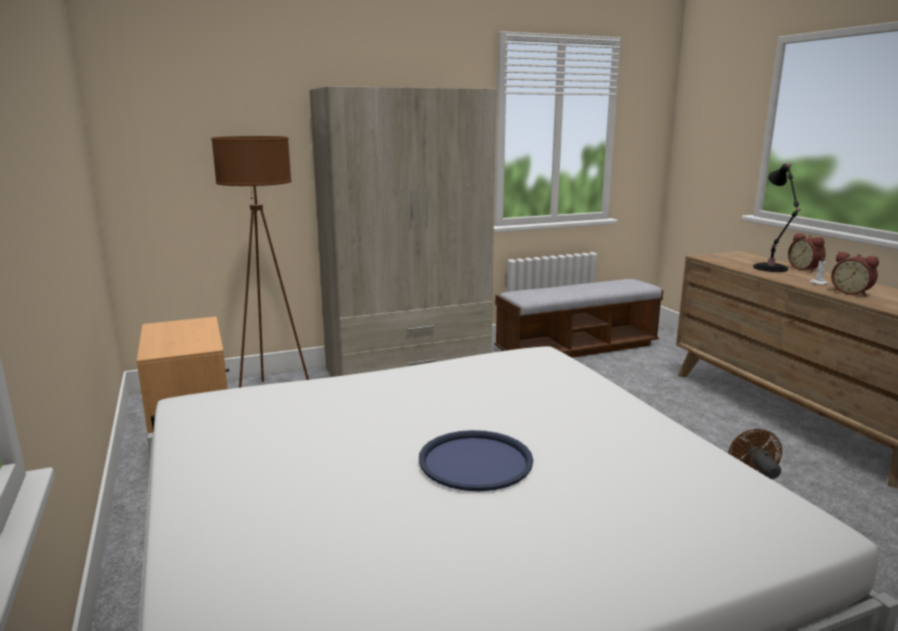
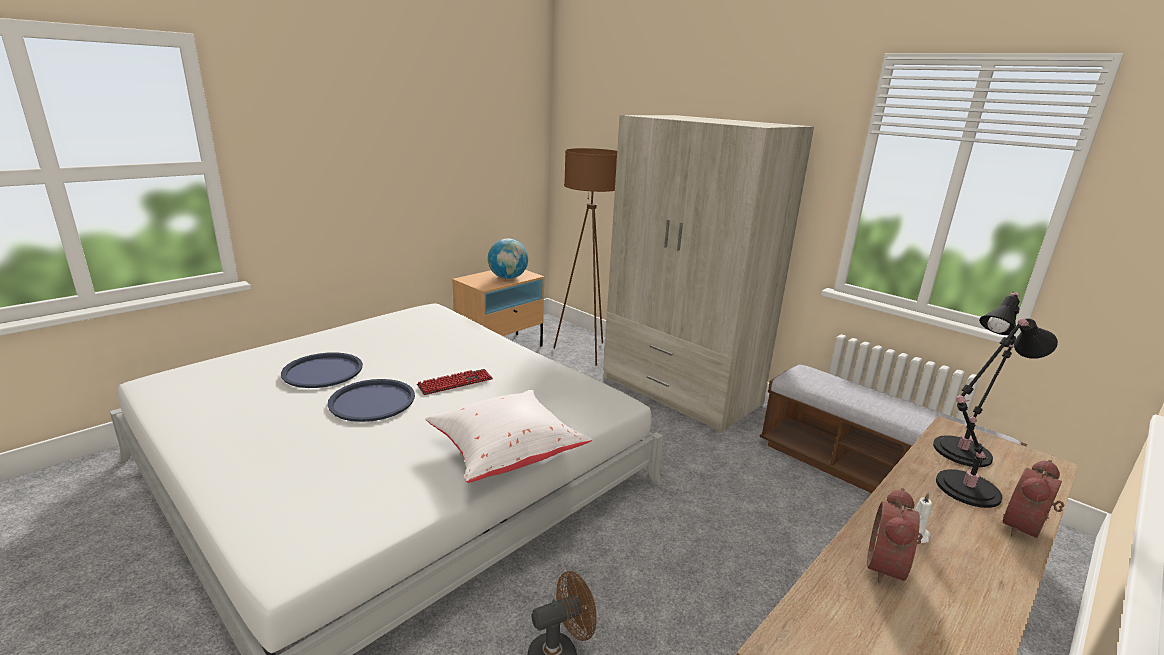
camera: 65 degrees right, 5 degrees up
none -> blue tray [281,352,363,388]
none -> keyboard [417,369,493,395]
none -> white pillow [425,390,592,483]
none -> globe [488,238,528,279]
none -> black table lamp [933,291,1020,467]

